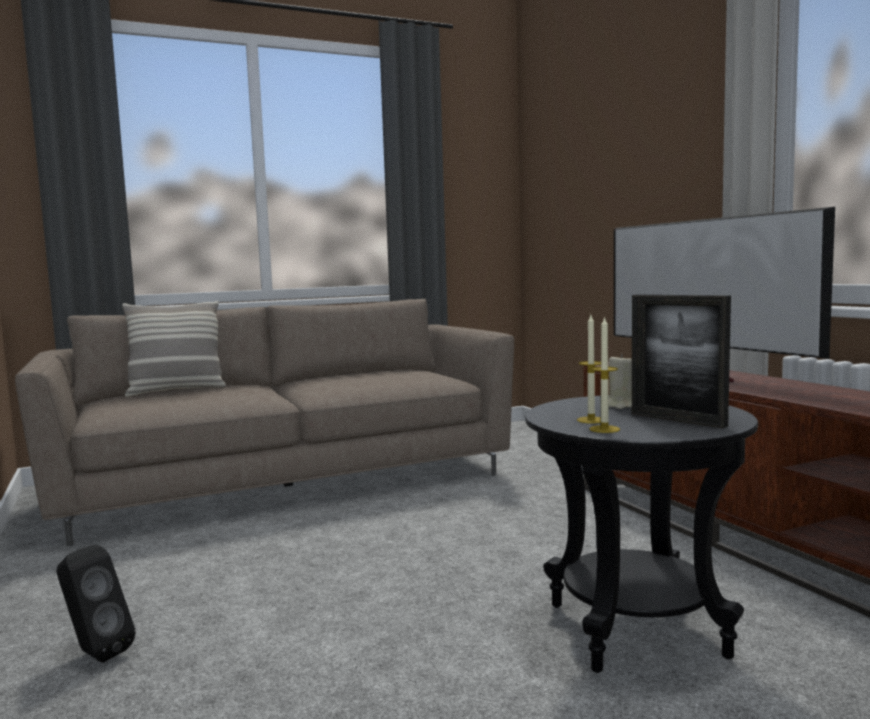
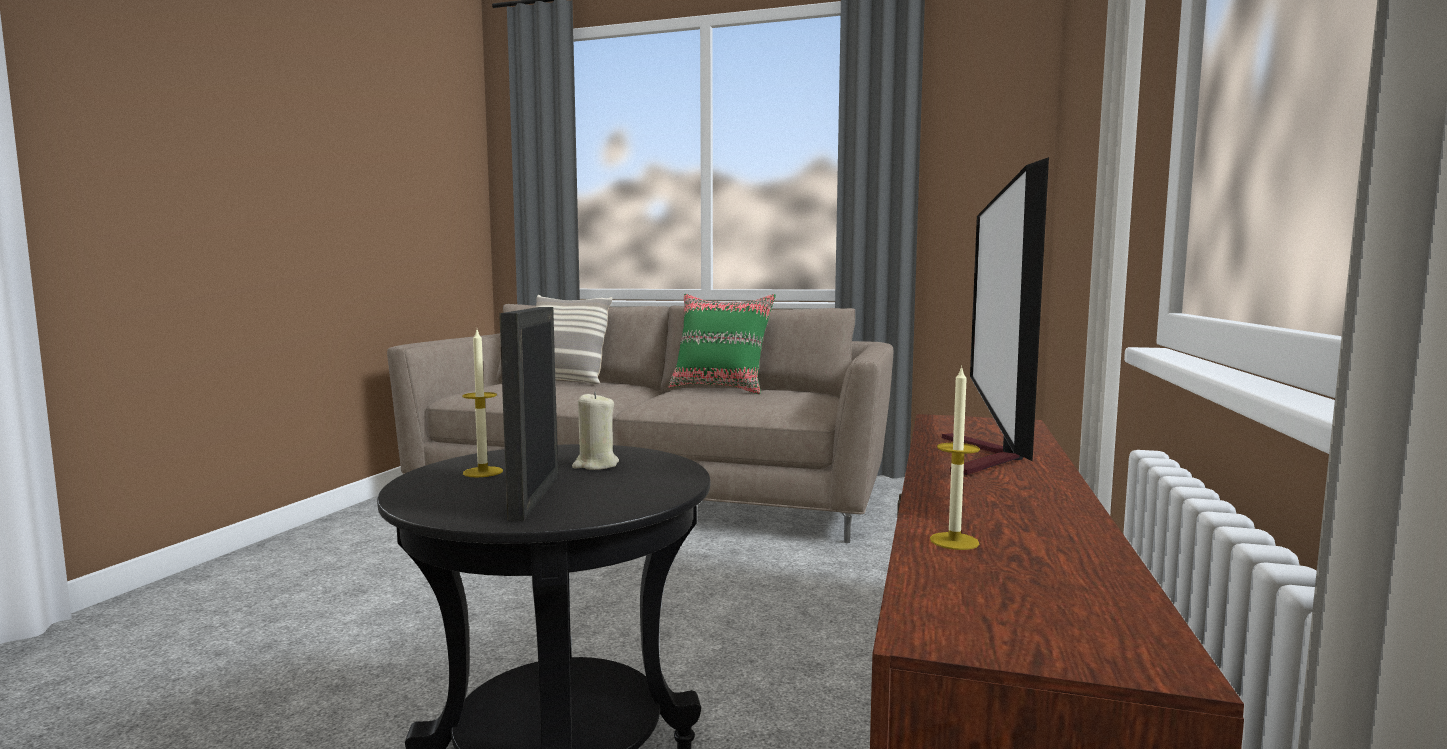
camera: 40 degrees right, 0 degrees up
black speaker [56,544,136,663] -> none
candle [589,316,620,433] -> candle moved to [930,365,980,550]
none -> green pillow [668,294,776,394]

